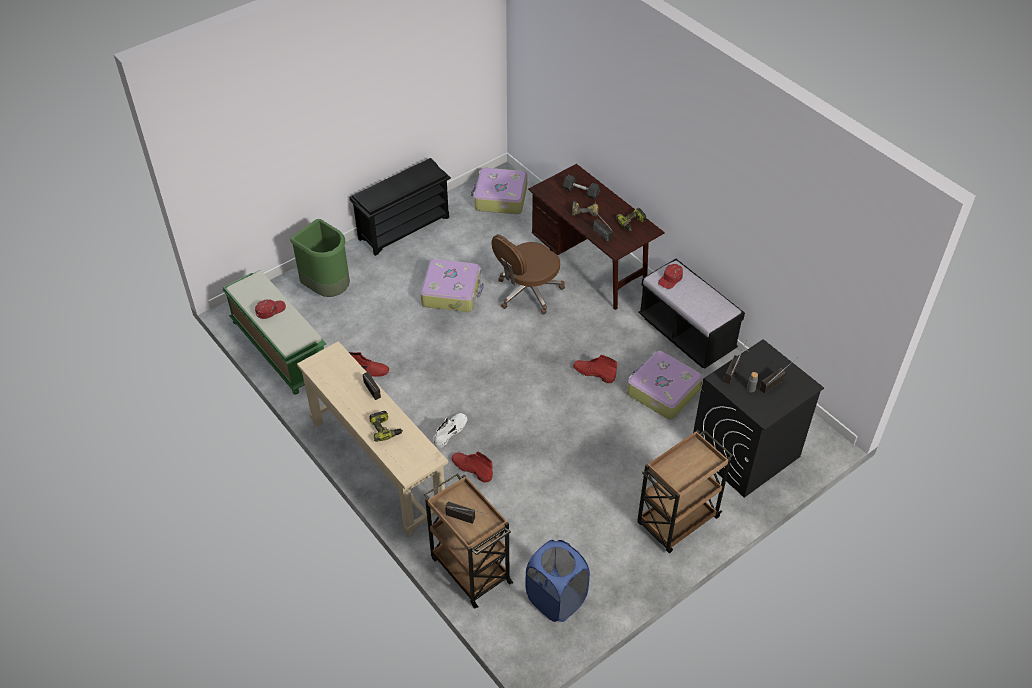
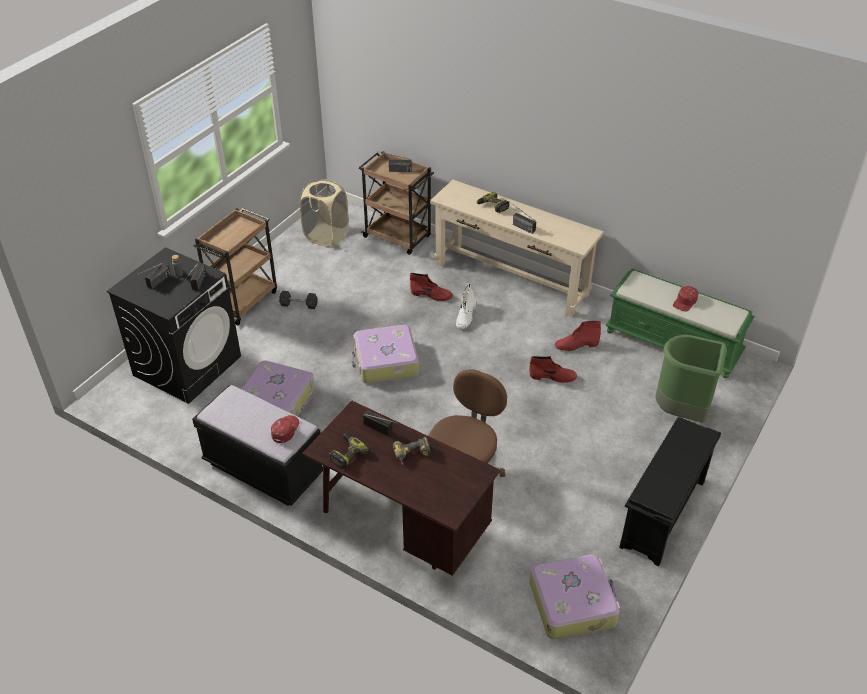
camera: 160 degrees right, 5 degrees down
suitcase [421,259,484,312] -> suitcase moved to [352,325,419,383]
blue laundry basket [526,540,590,622] -> beige laundry basket [300,179,349,247]
grey dumbbell [563,175,600,199] -> grey dumbbell moved to [279,291,318,309]
red boot [573,355,617,383] -> red boot moved to [529,356,577,383]

